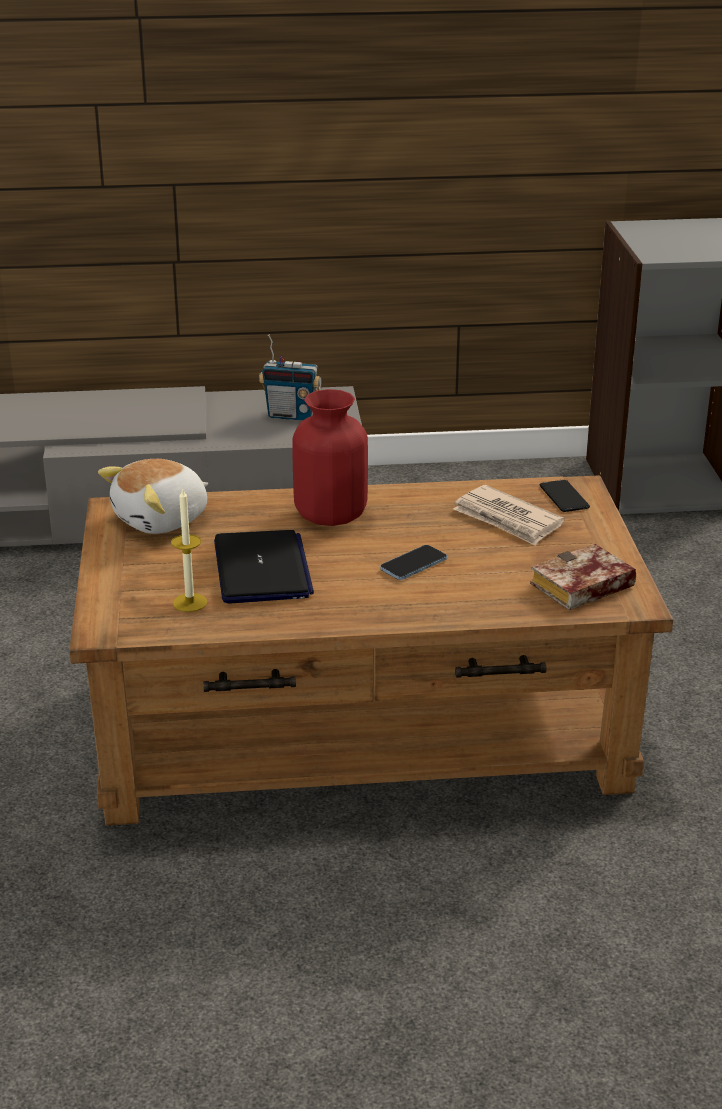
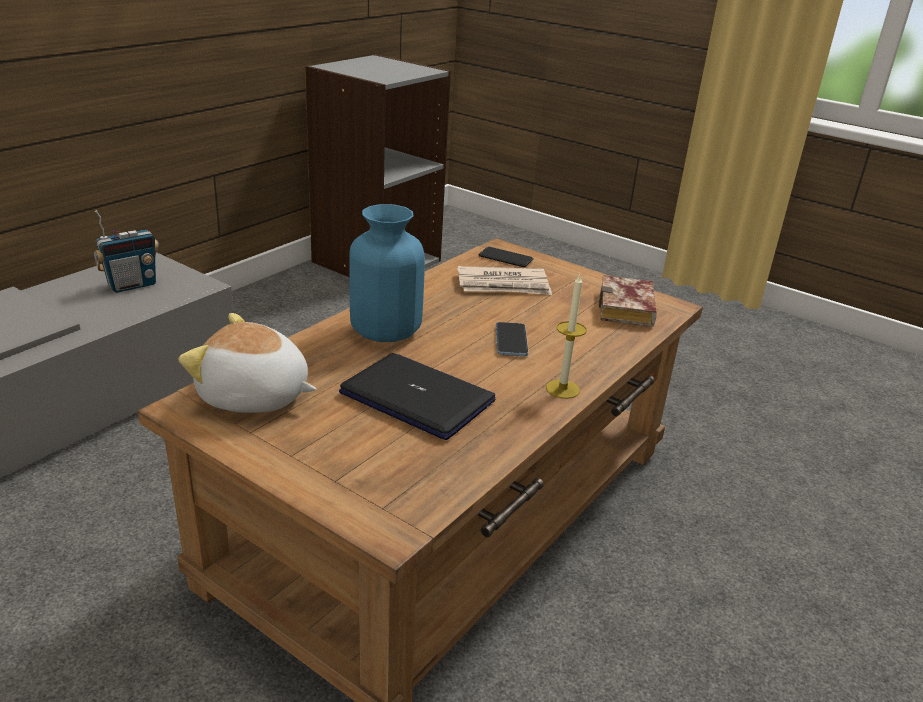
camera: 50 degrees left, 0 degrees up
plush toy [98,459,208,534] -> plush toy turned 105 degrees clockwise [178,313,316,413]
candle [171,487,207,612] -> candle moved to [546,273,587,399]
red vase [292,389,368,526] -> blue vase [349,204,425,342]

